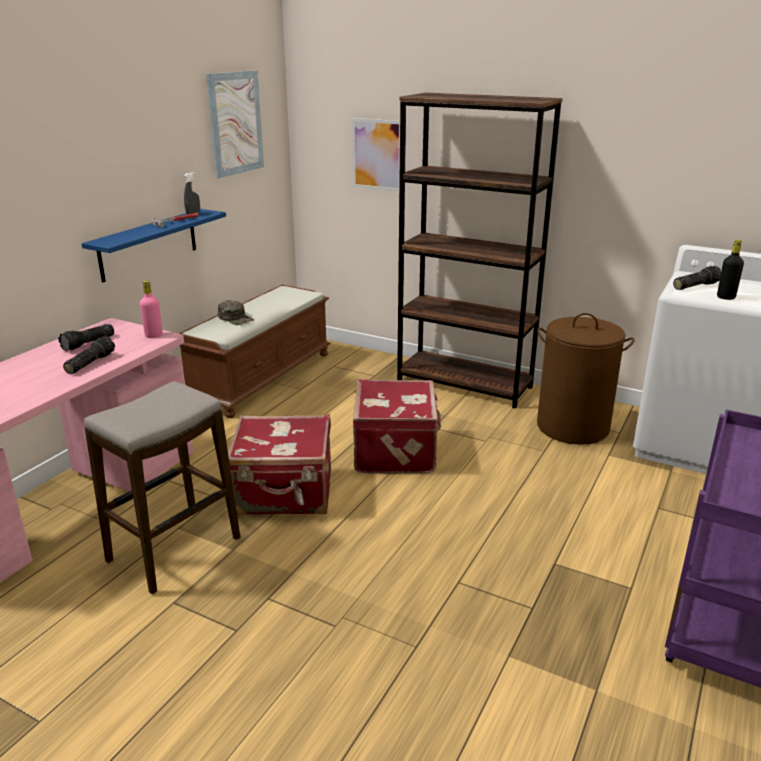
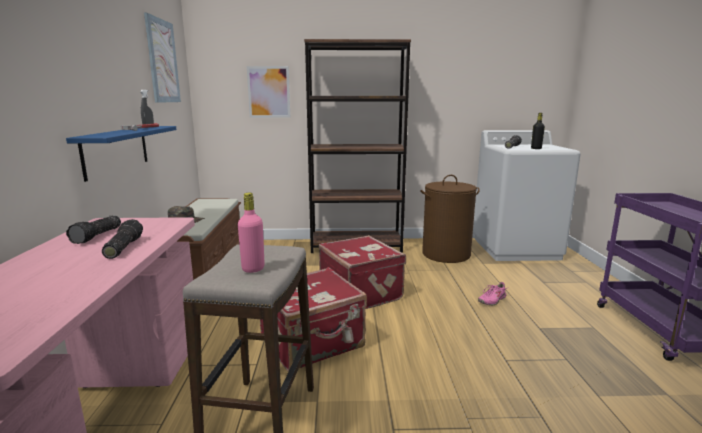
camera: 30 degrees left, 10 degrees down
pink bottle [140,281,163,338] -> pink bottle moved to [238,193,265,273]
none -> pink shoe [478,282,509,305]

